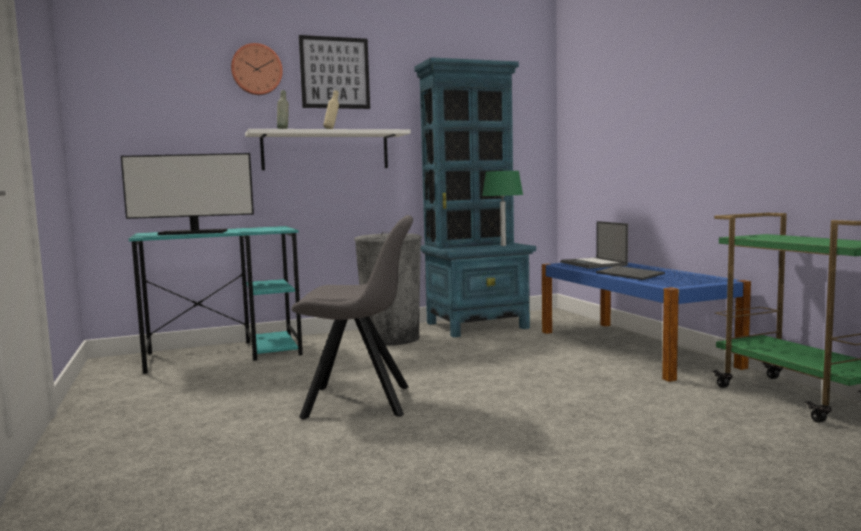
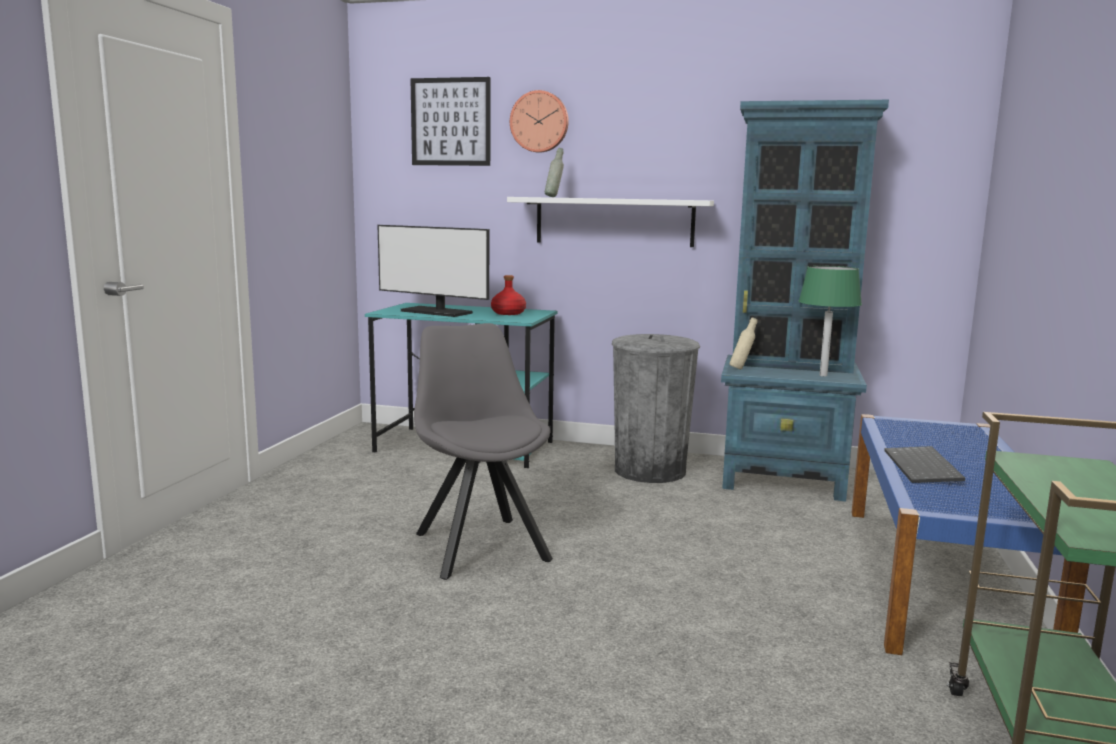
camera: 35 degrees right, 5 degrees up
grey chair [291,215,413,420] -> grey chair turned 150 degrees counterclockwise [414,323,553,580]
picture [299,35,370,109] -> picture moved to [410,77,490,166]
beige bottle [323,90,339,129] -> beige bottle moved to [730,317,758,370]
laptop [561,221,628,269] -> none
none -> red bottle [491,275,526,315]

